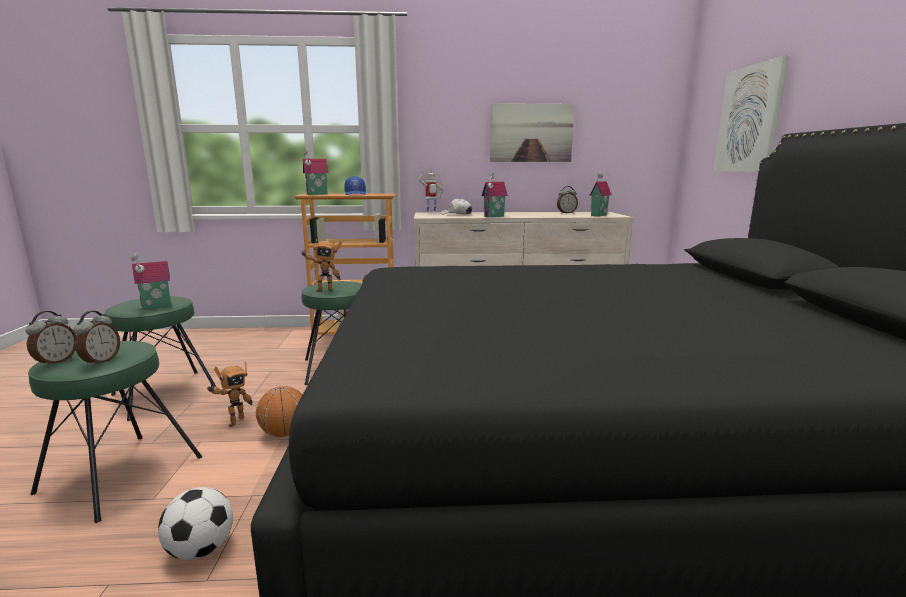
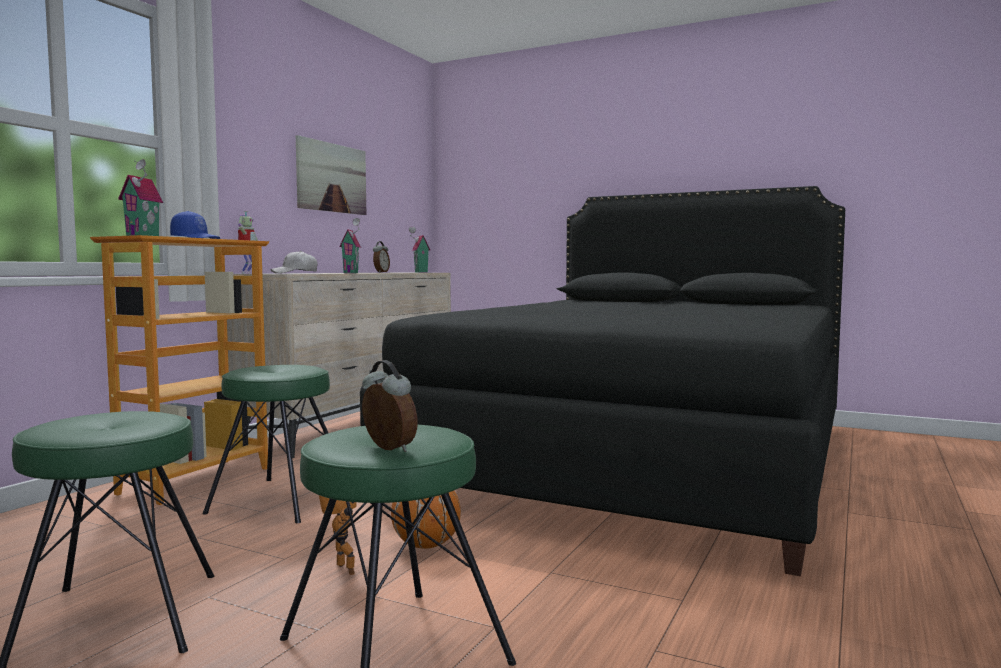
camera: 60 degrees left, 10 degrees down
alarm clock [73,311,120,367] -> none
toy house [129,253,171,310] -> none
football [158,487,233,560] -> none
toy robot [301,239,342,291] -> none
picture [713,55,789,172] -> none

